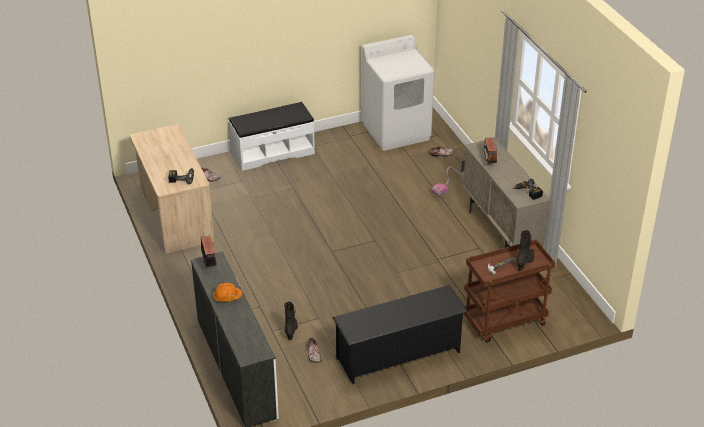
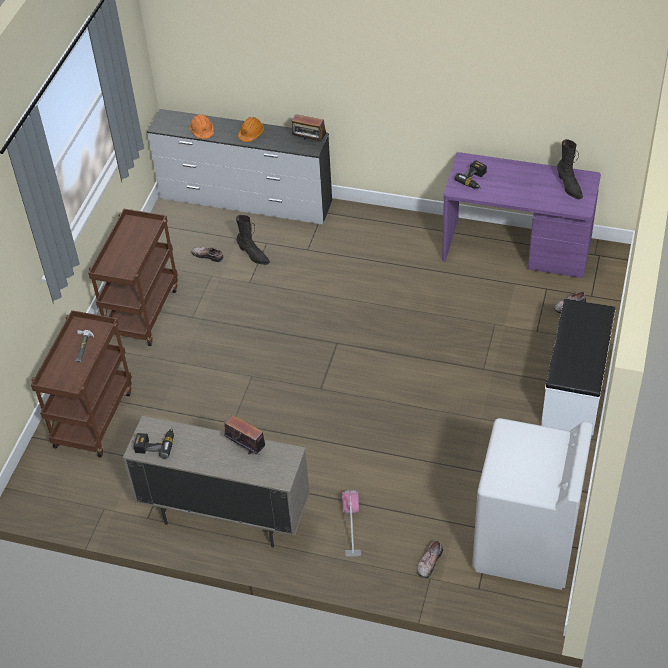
camera: 130 degrees right, 10 degrees up
beige desk [130,124,214,254] -> purple desk [442,152,601,278]
black shoe rack [332,285,468,384] -> brown cart [88,209,178,346]
black boot [516,230,534,270] -> black boot moved to [557,139,583,200]
none -> orange hard hat [190,114,214,139]

